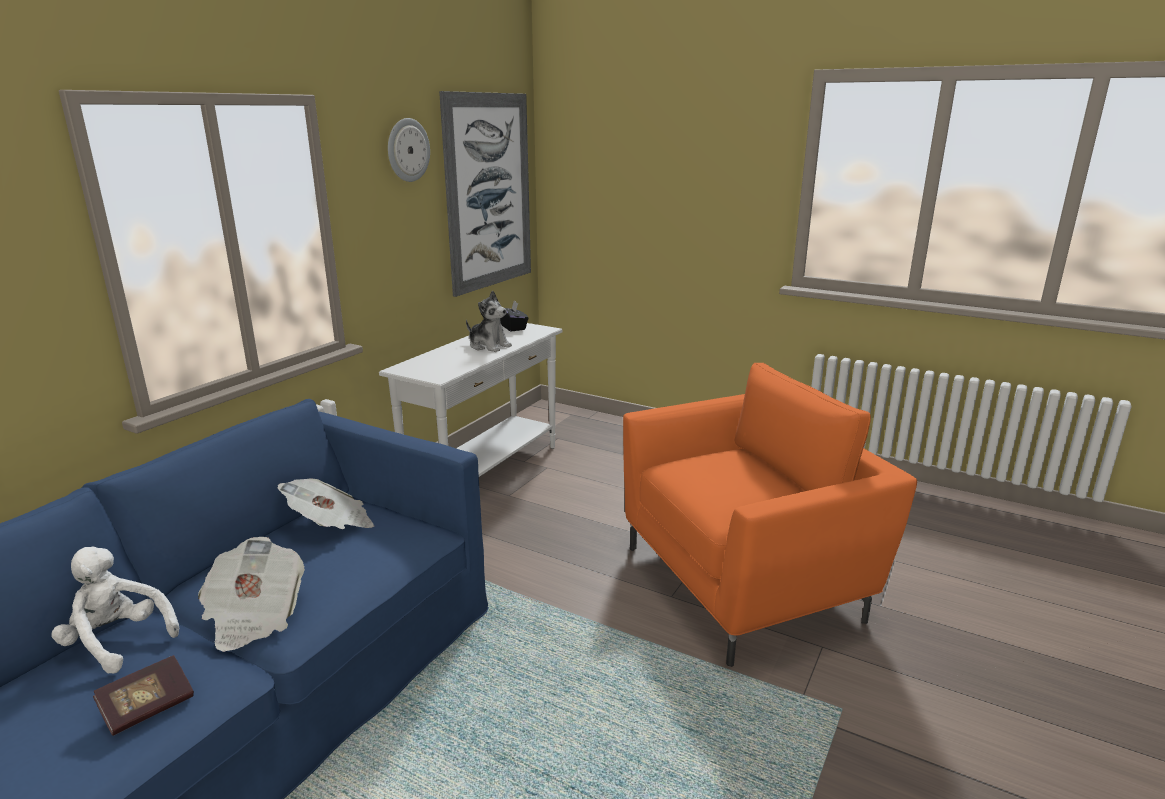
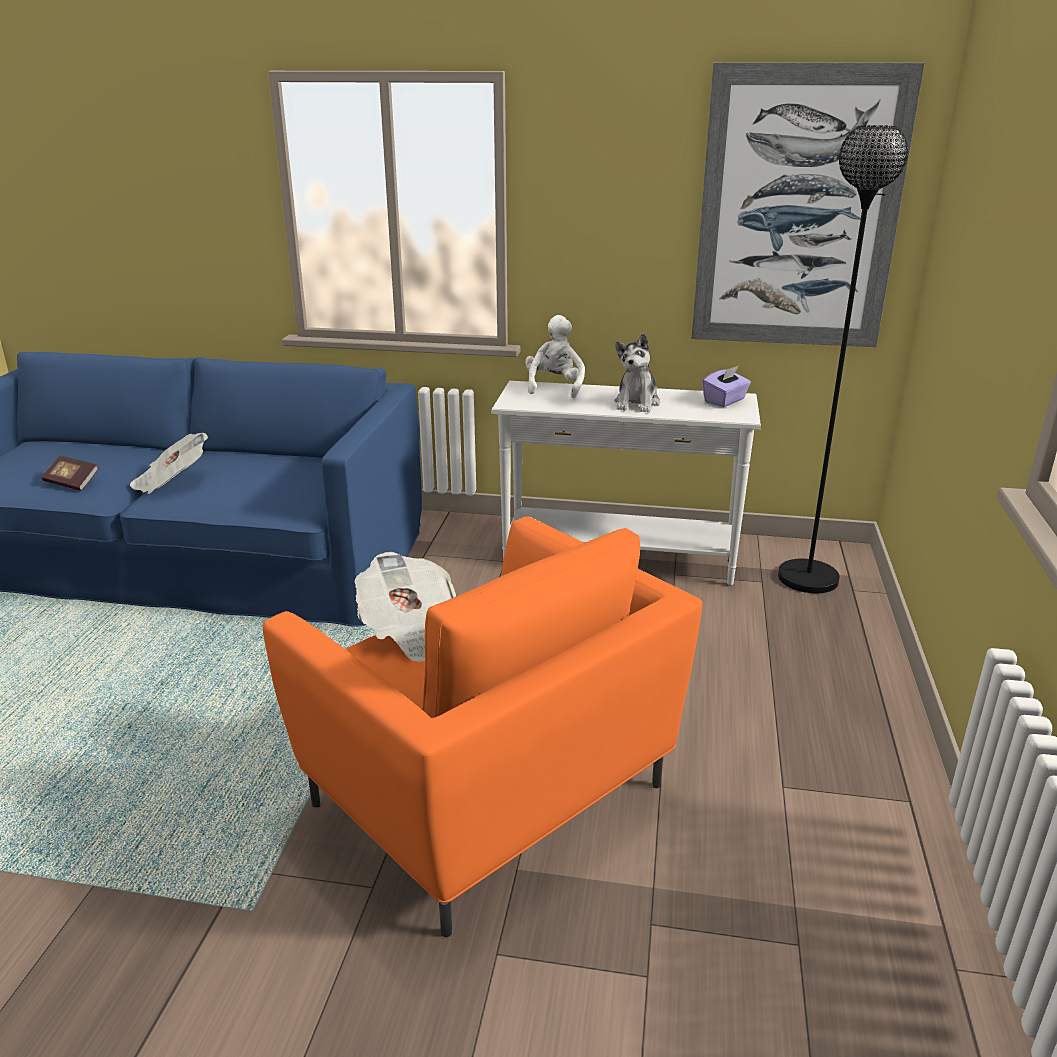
camera: 70 degrees right, 5 degrees up
white plush toy [52,546,179,673] -> white plush toy moved to [525,315,585,398]
newspaper [278,478,374,529] -> newspaper moved to [354,552,456,662]
wall clock [388,118,430,182] -> none
black tissue box [500,301,529,332] -> purple tissue box [702,366,751,407]
none -> black floor lamp [778,125,908,593]

